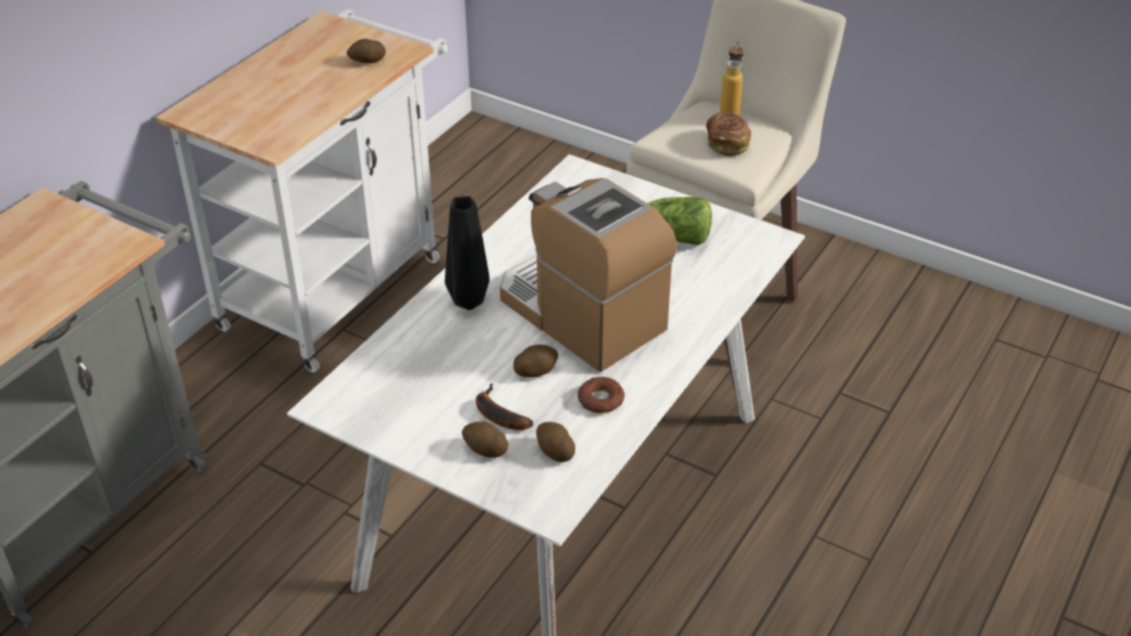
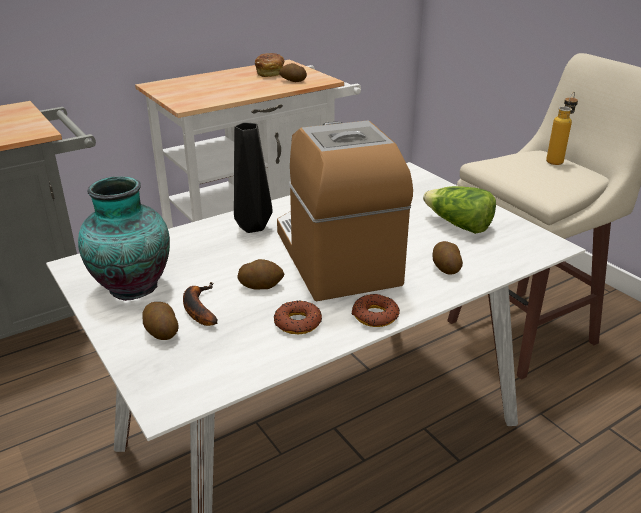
camera: 25 degrees right, 10 degrees down
potato [536,422,575,462] -> potato moved to [433,241,463,275]
bread [706,112,751,156] -> bread moved to [255,53,284,77]
none -> vase [78,176,170,301]
none -> donut [351,294,400,327]

